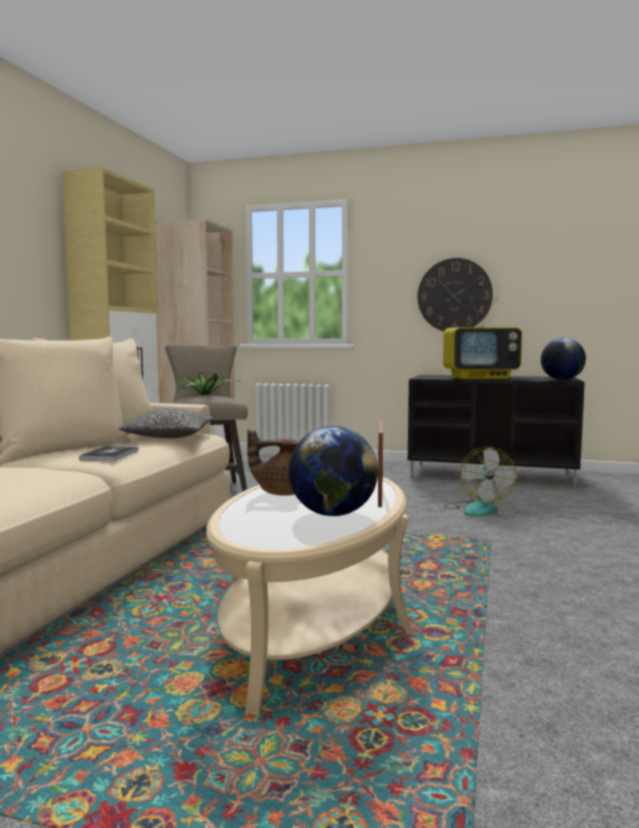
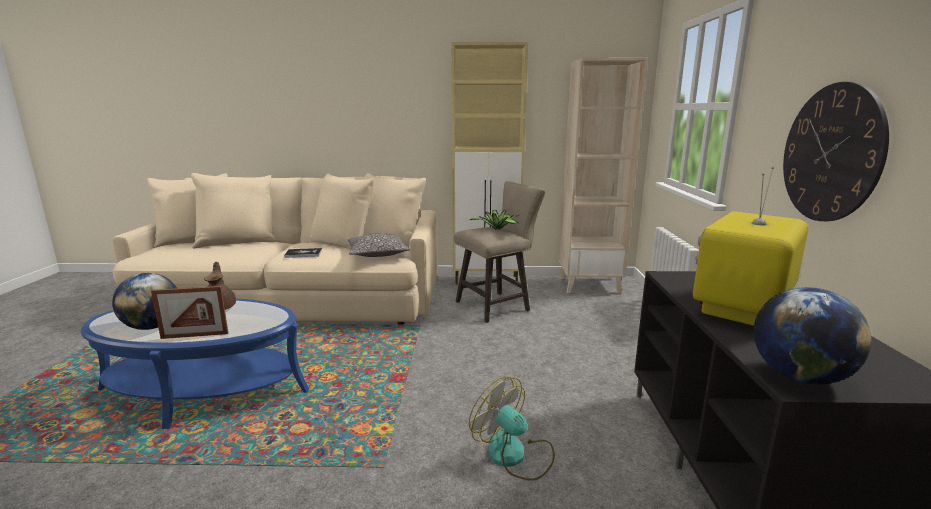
camera: 75 degrees right, 10 degrees up
beige coffee table [206,477,413,715] -> blue coffee table [81,298,309,429]
television [443,297,522,379] -> television turned 60 degrees clockwise [693,167,808,326]
fan [444,447,516,517] -> fan turned 60 degrees clockwise [469,377,555,481]

